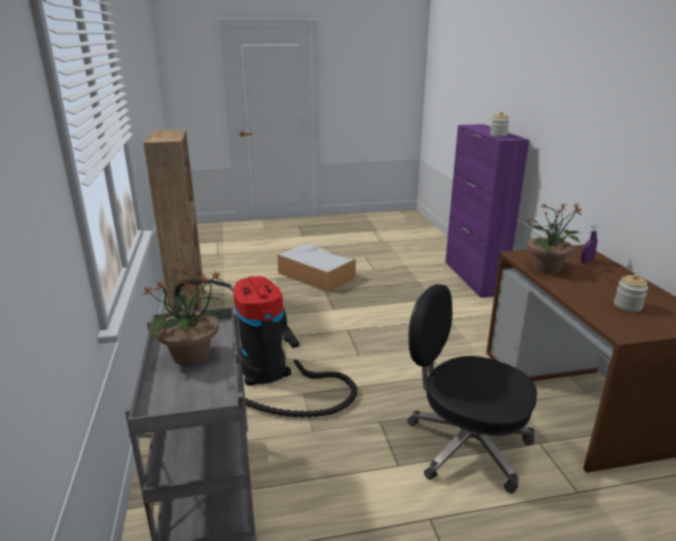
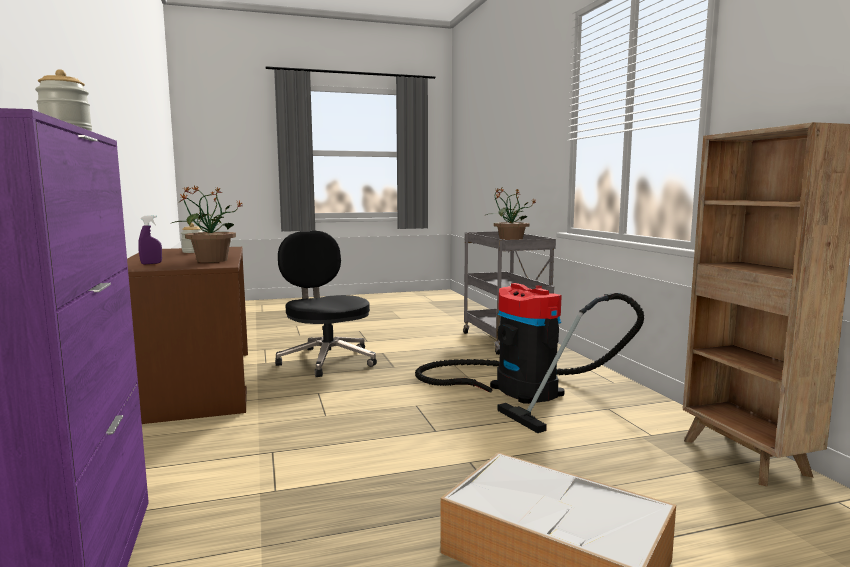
camera: 175 degrees right, 15 degrees down
black office chair [407,284,537,494] -> black office chair turned 150 degrees counterclockwise [275,231,377,377]

